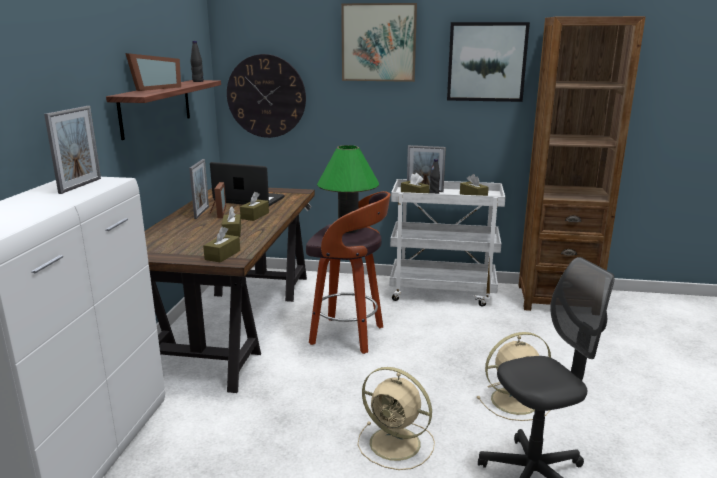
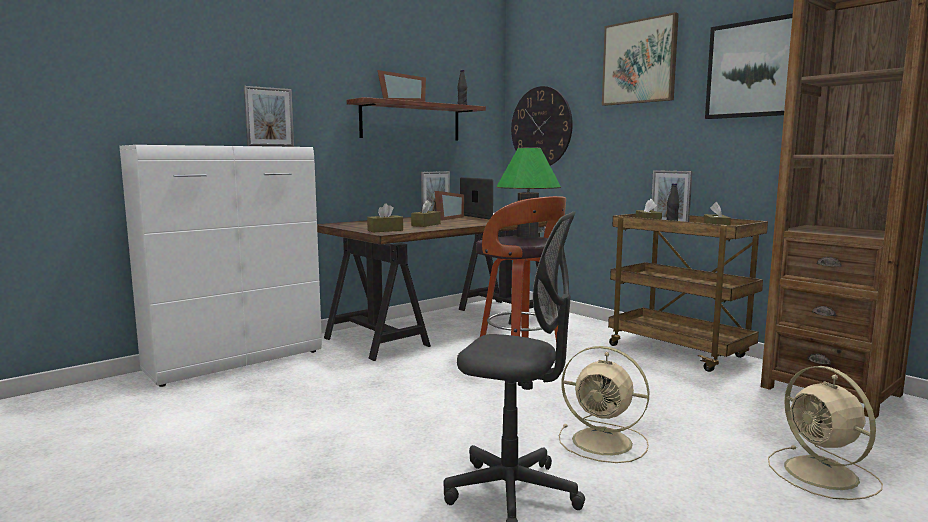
camera: 40 degrees right, 10 degrees down
brown tissue box [240,192,269,221] -> none
beige fan [357,367,435,470] -> beige fan moved to [768,366,883,500]
white cart [390,179,506,307] -> brown cart [608,213,768,372]

